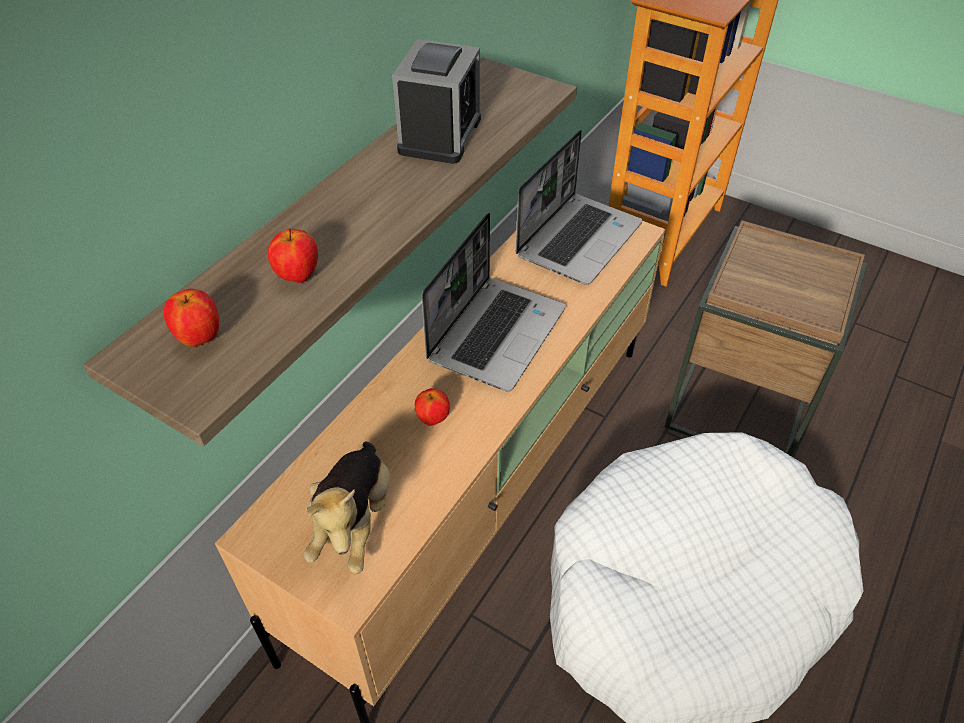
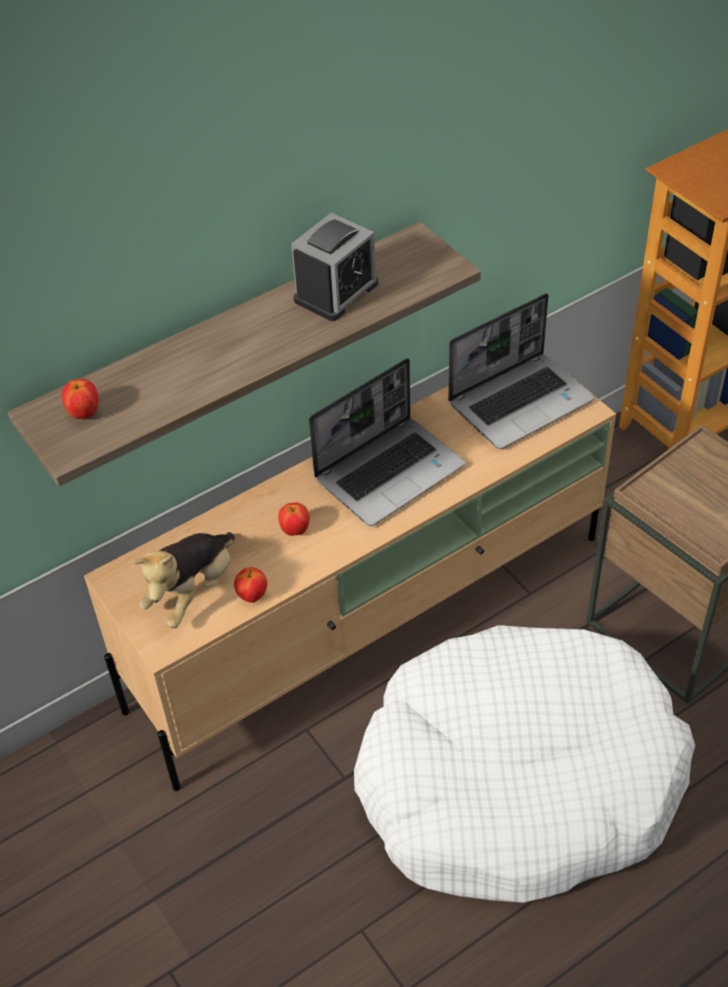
camera: 25 degrees right, 0 degrees up
apple [268,229,318,283] -> apple moved to [234,567,267,603]

